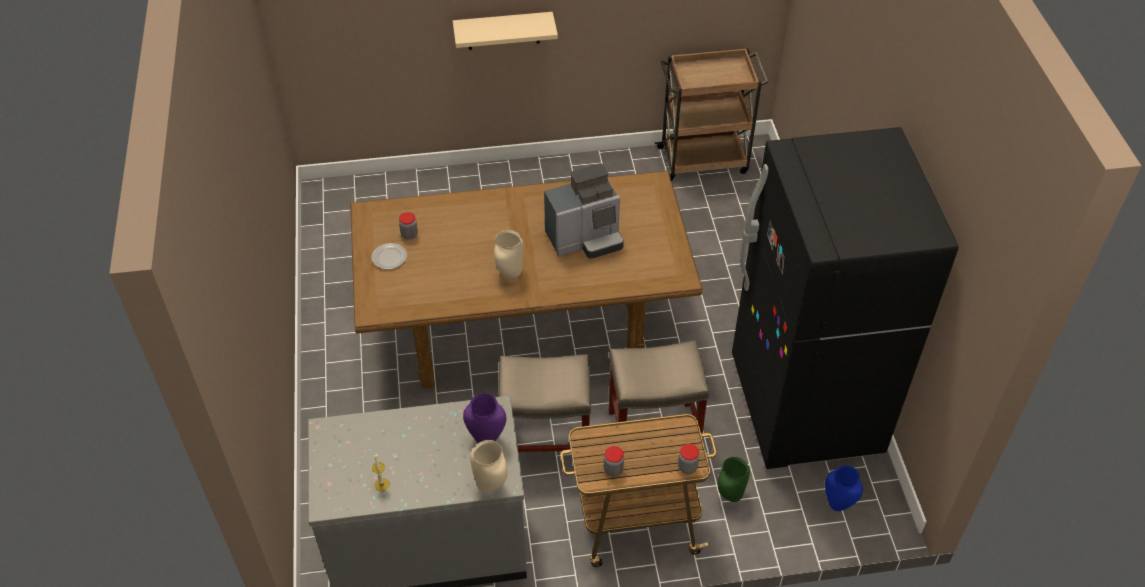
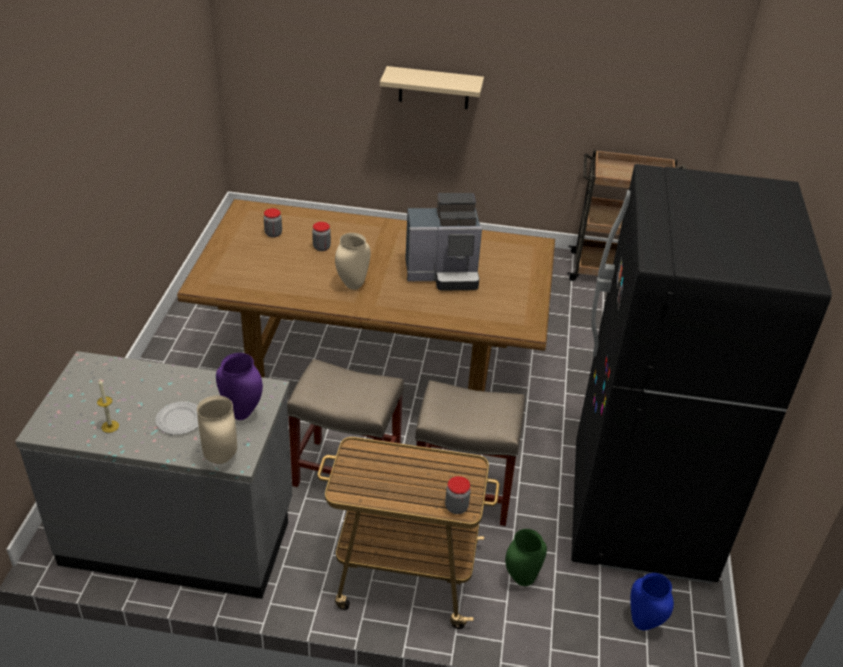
camera: 15 degrees right, 10 degrees down
plate [372,243,407,269] -> plate moved to [155,401,199,435]
jar [604,446,624,476] -> jar moved to [312,222,331,251]

